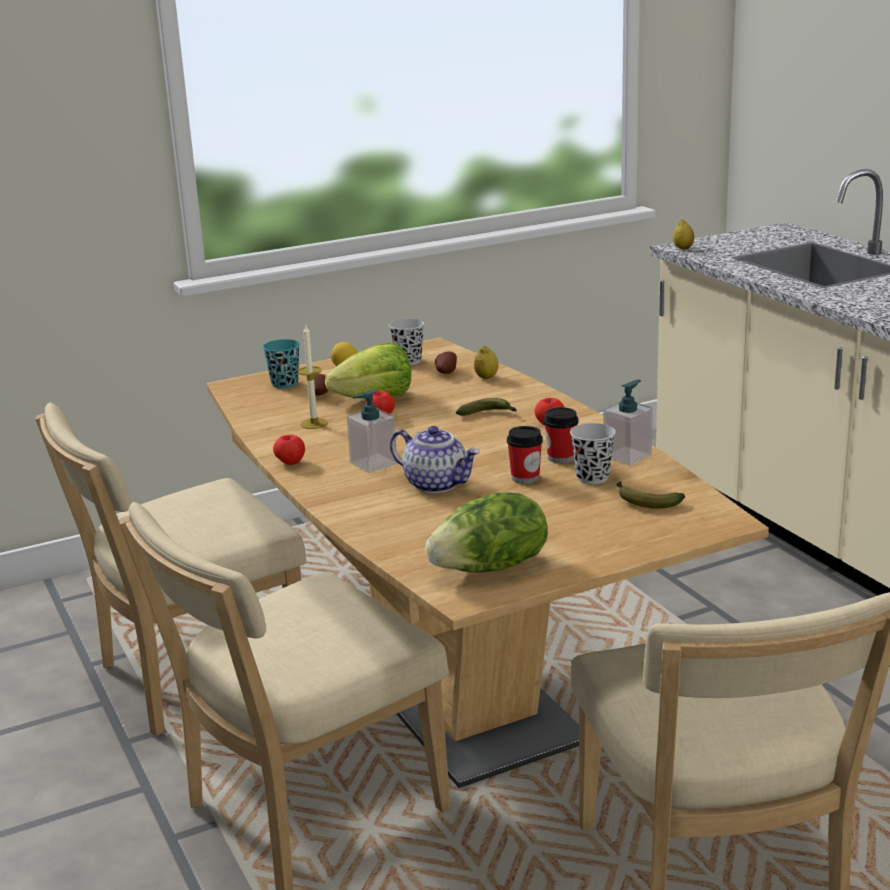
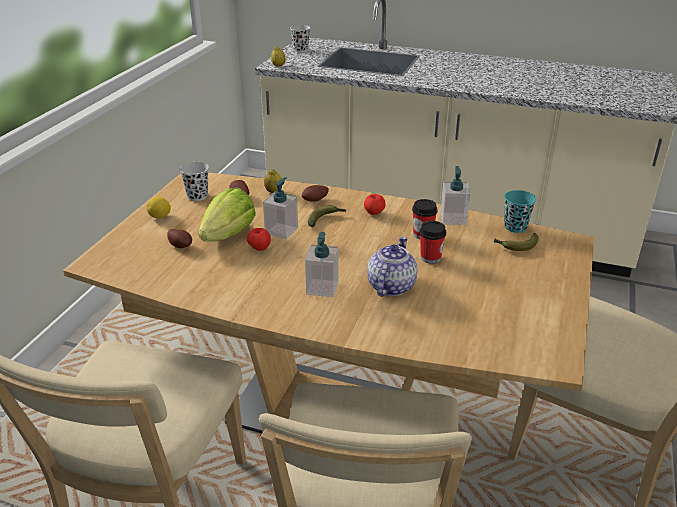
camera: 45 degrees left, 10 degrees up
turquoise cup [263,339,300,388] -> turquoise cup moved to [504,190,536,233]
apple [273,435,305,465] -> none
candle [298,326,328,429] -> none
teapot [390,426,480,493] -> teapot turned 60 degrees counterclockwise [367,236,417,297]
lettuce [425,492,548,572] -> none
black cup [570,423,616,484] -> black cup moved to [290,25,310,53]
none -> soap dispenser [263,177,298,239]
none -> potato [302,185,329,202]

